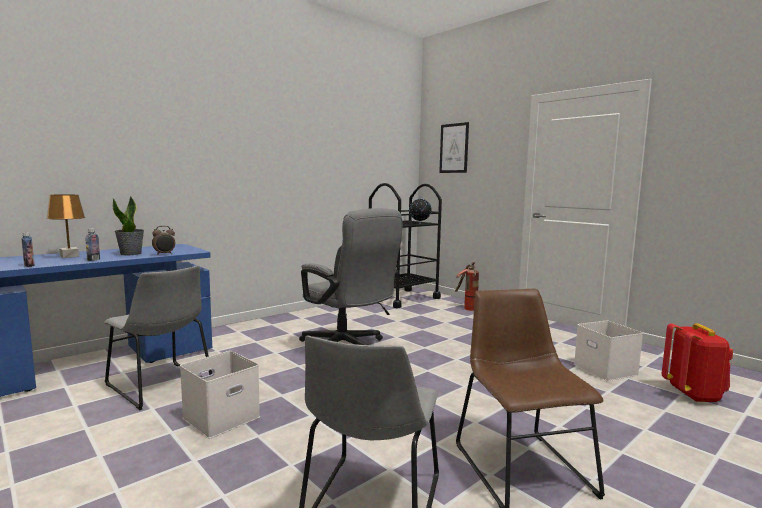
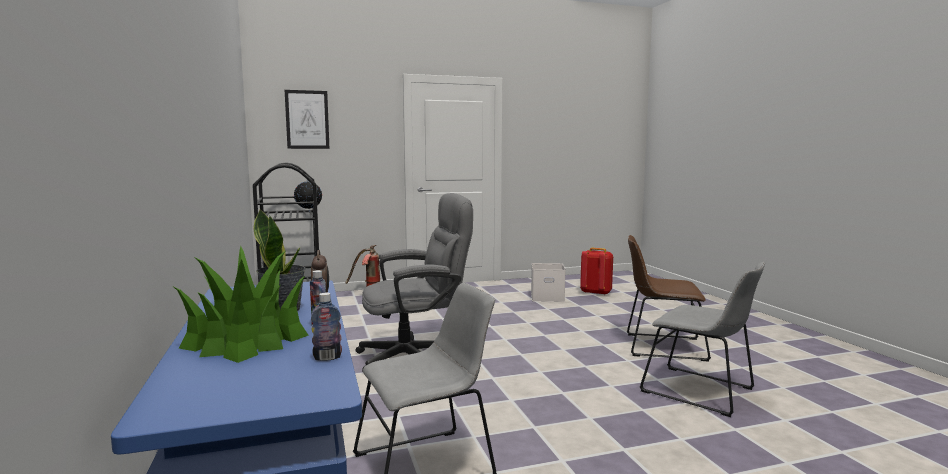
camera: 65 degrees left, 0 degrees up
brown table lamp [47,194,85,258] -> potted plant [174,246,309,363]
white storage box [180,351,260,439] -> none

